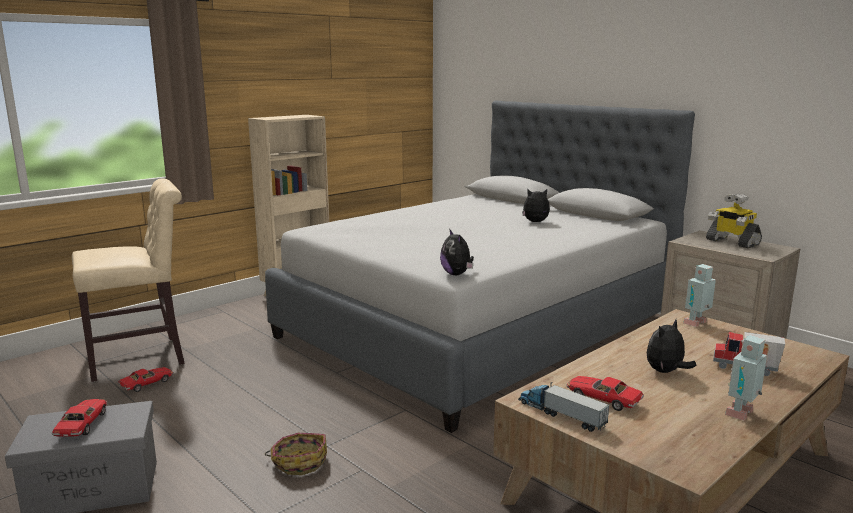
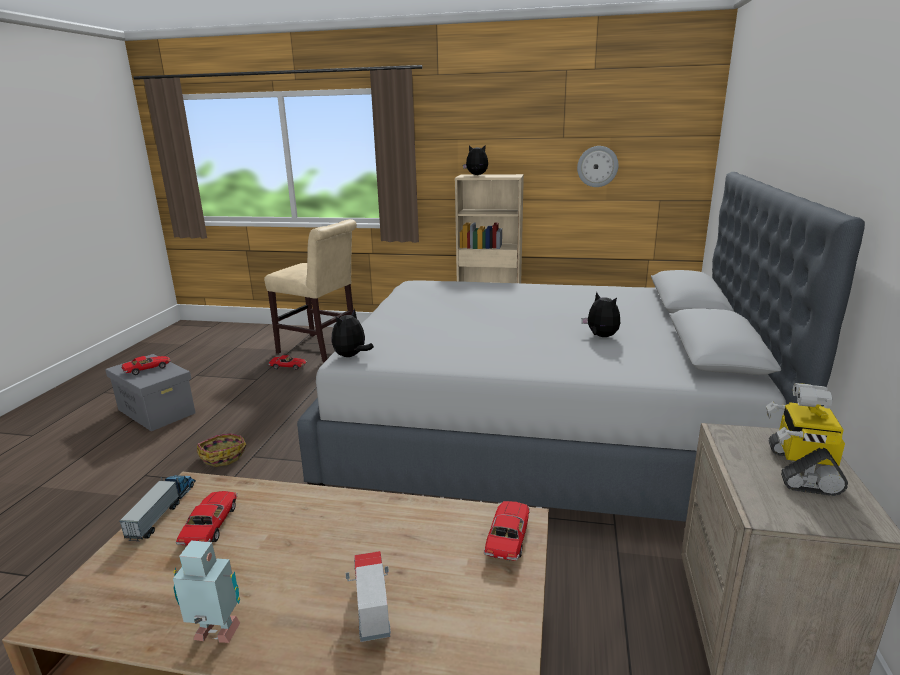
camera: 55 degrees right, 5 degrees up
plush toy [647,319,697,373] -> plush toy moved to [463,145,488,175]
toy robot [683,264,716,327] -> toy car [484,501,530,561]
none -> wall clock [577,146,619,187]

